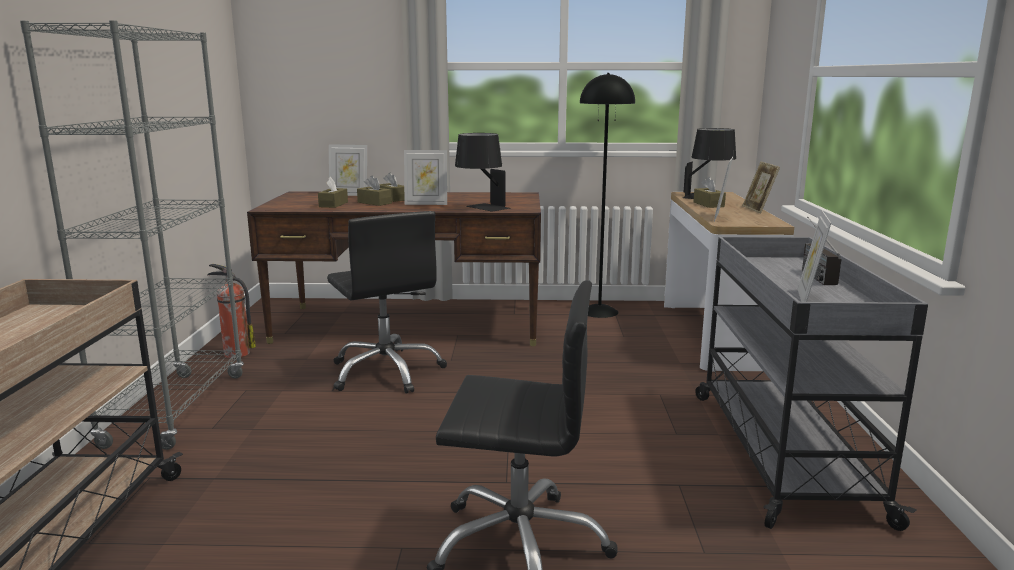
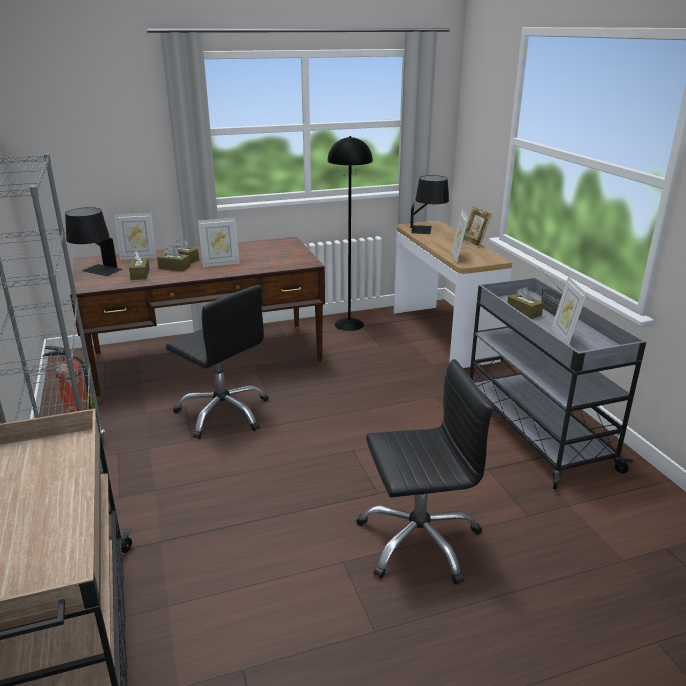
camera: 20 degrees left, 10 degrees up
black table lamp [455,133,511,212] -> black table lamp moved to [65,207,123,276]
brown tissue box [693,177,726,208] -> brown tissue box moved to [507,287,544,319]

